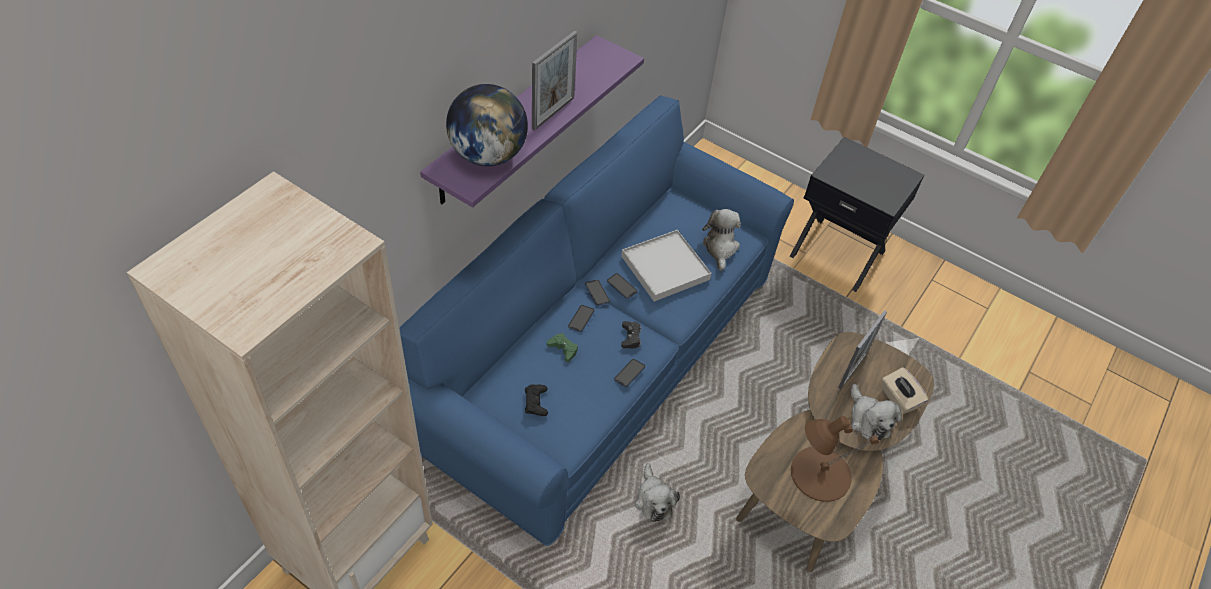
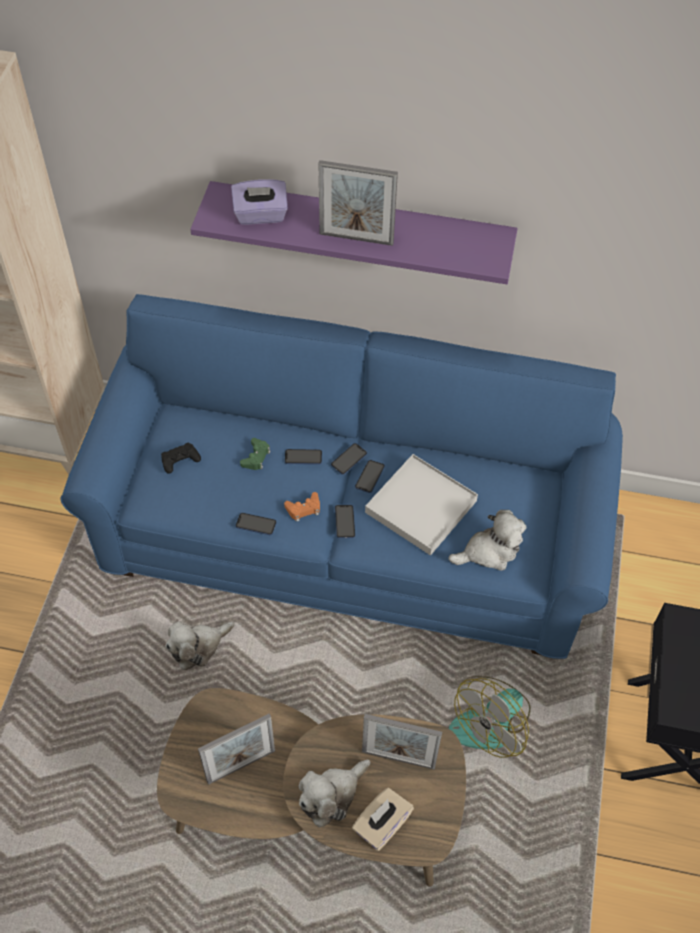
camera: 70 degrees right, 5 degrees up
globe [446,84,528,166] -> purple tissue box [231,179,288,225]
black game controller [621,321,641,348] -> orange game controller [284,492,320,522]
brown table lamp [791,416,879,502] -> picture frame [198,714,275,785]
none -> phone [335,505,355,538]
none -> fan [449,676,530,758]

